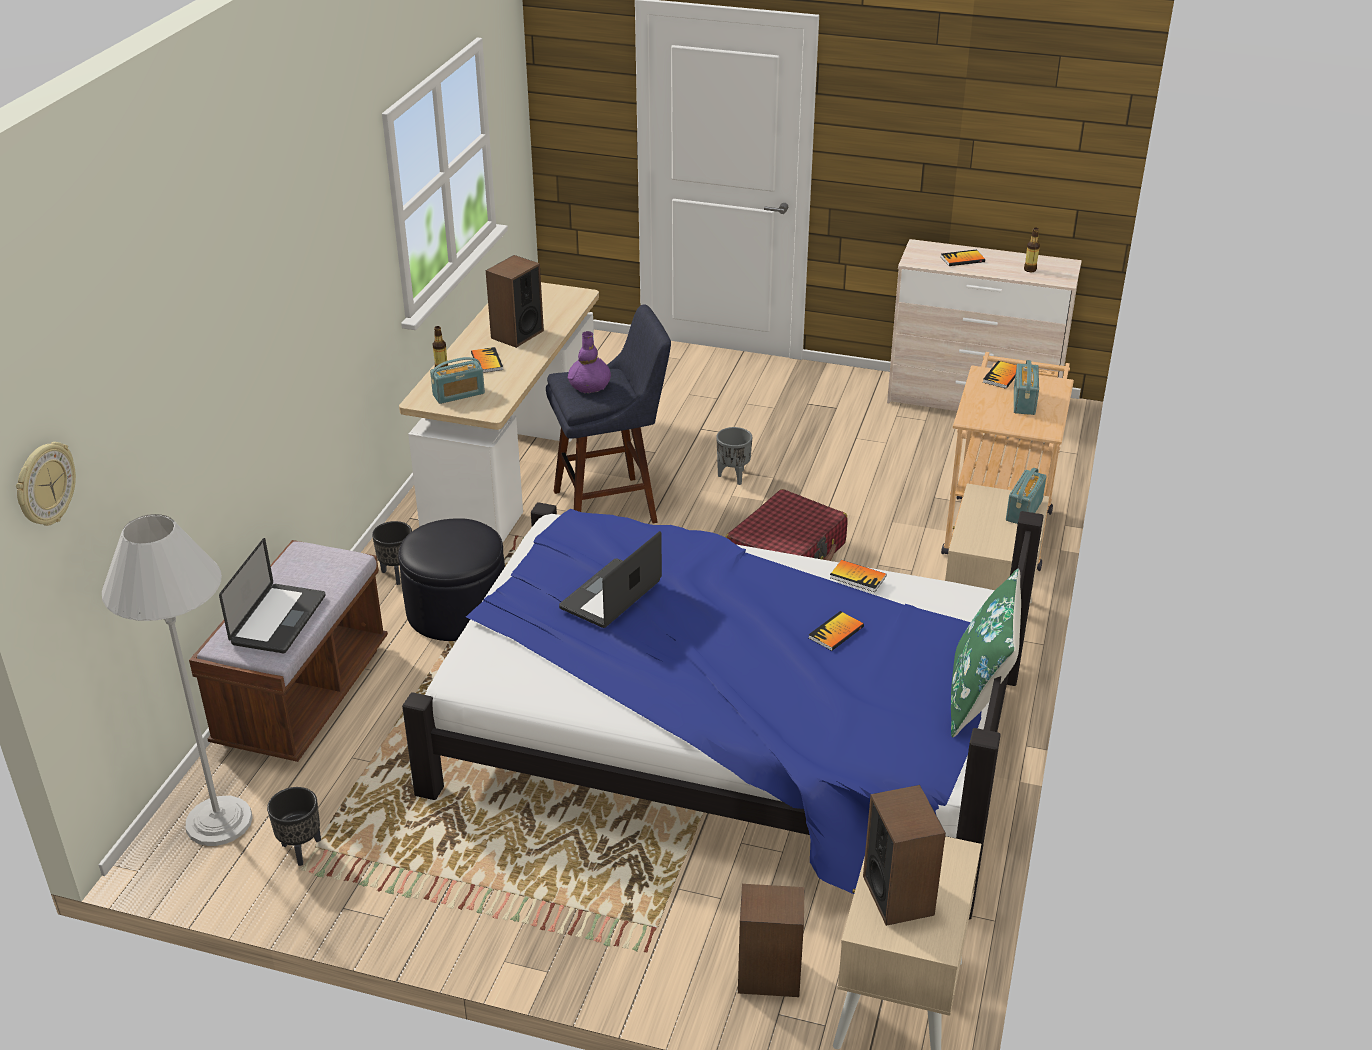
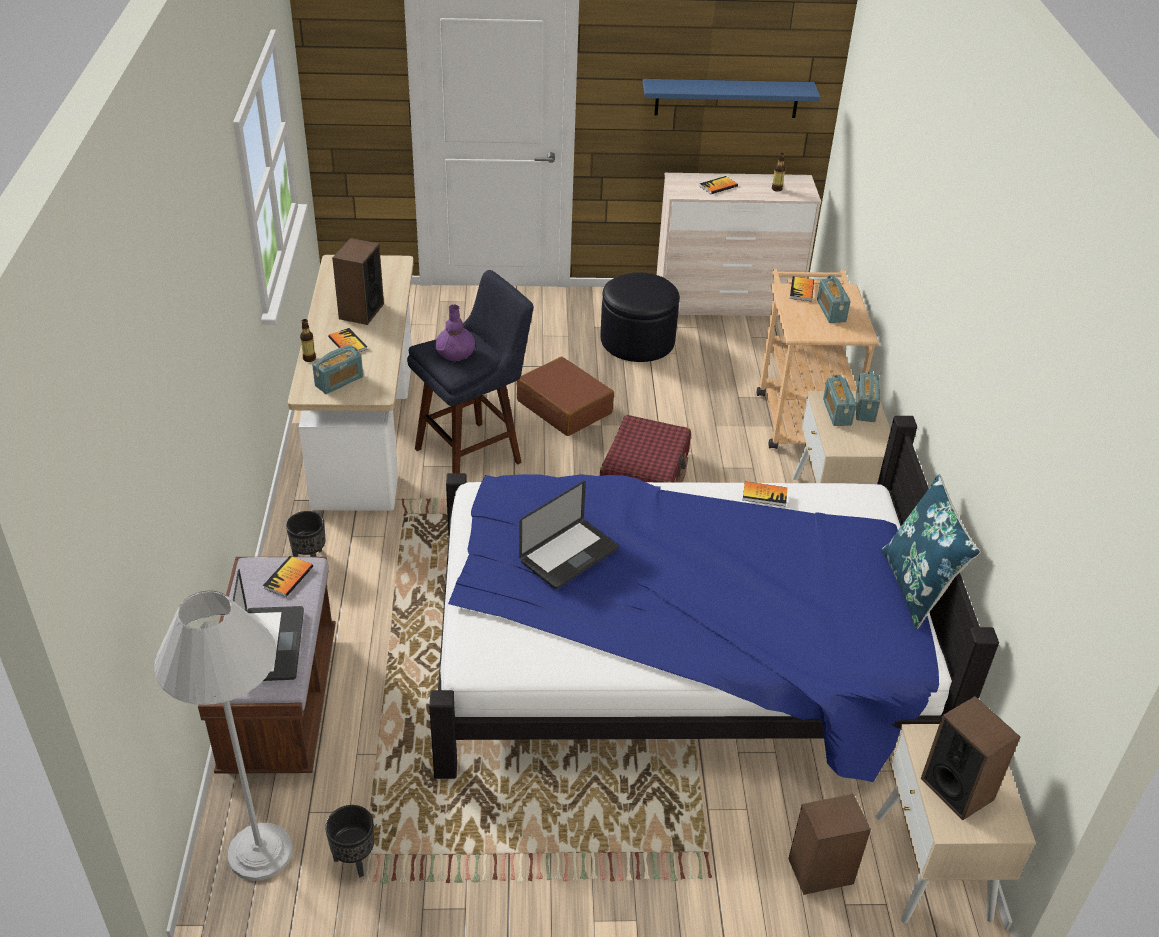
camera: 20 degrees left, 5 degrees up
wall clock [16,442,76,526] -> none
black ottoman [398,518,505,641] -> black ottoman moved to [600,272,680,362]
laptop [559,531,662,628] -> laptop turned 150 degrees counterclockwise [519,481,619,589]
grey planter [716,427,752,485] -> brown suitcase [516,357,614,436]
book [809,611,864,651] -> book moved to [263,556,313,597]
green pillow [951,569,1021,737] -> blue pillow [882,474,980,629]
none -> blue shelf [643,79,820,118]
none -> radio [823,375,857,426]

